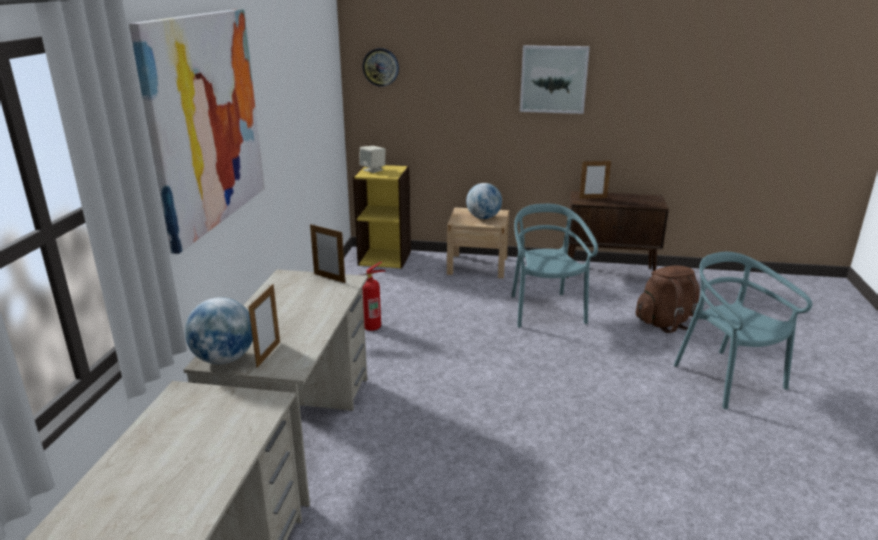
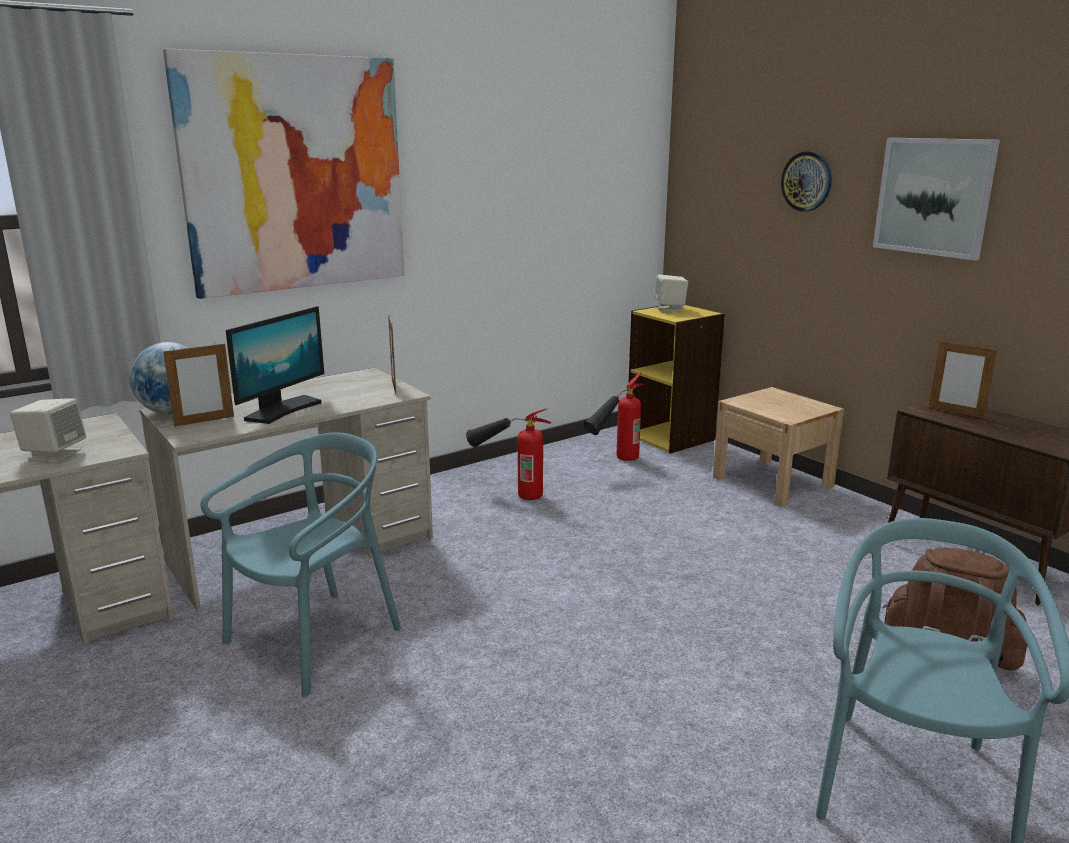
camera: 45 degrees right, 5 degrees down
wall clock [362,48,399,87] -> wall clock moved to [781,151,832,212]
globe [466,183,502,219] -> none
turquoise chair [511,204,598,328] -> turquoise chair moved to [200,433,401,697]
none -> beige speaker [10,398,86,463]
none -> monitor [226,306,324,424]
none -> fire extinguisher [584,373,644,461]

